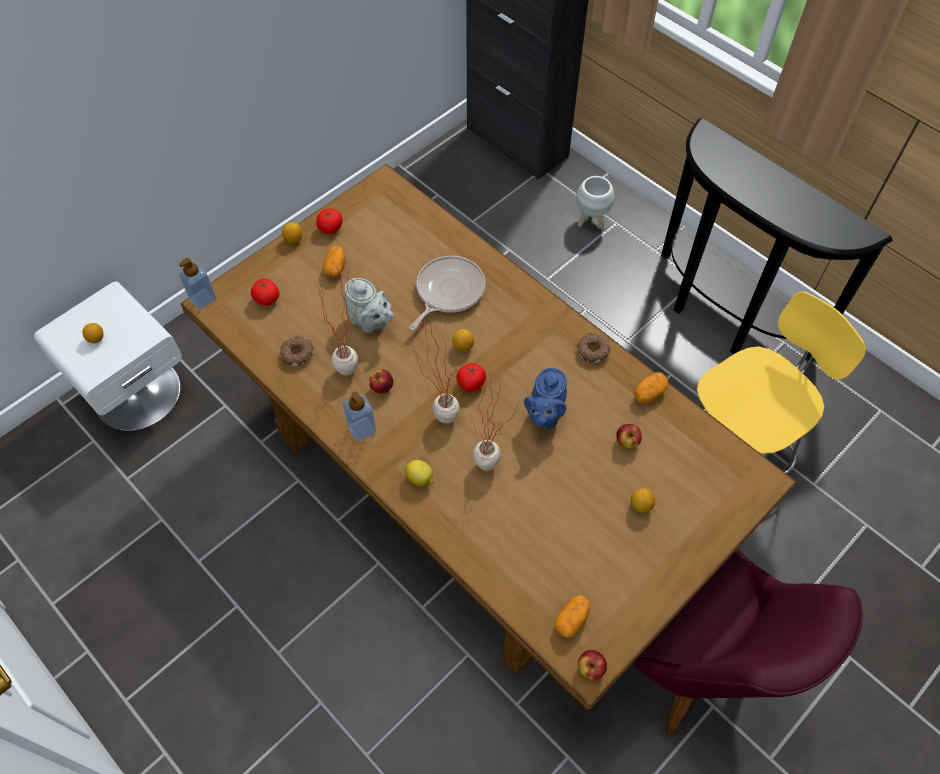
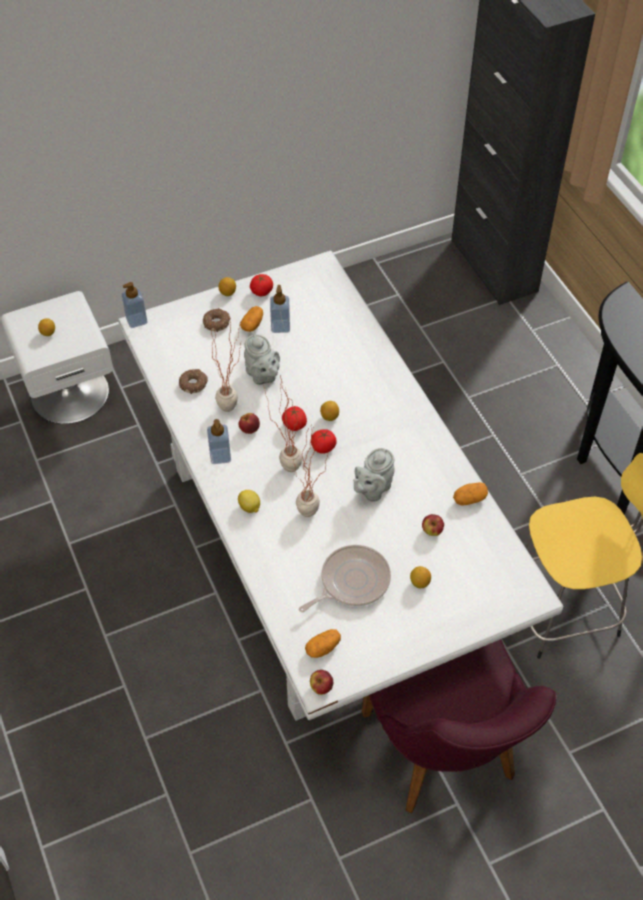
camera: 20 degrees right, 5 degrees down
brown dining table [181,164,796,711] -> white dining table [118,250,563,721]
tomato [251,279,279,306] -> tomato moved to [282,406,307,431]
frying pan [410,256,485,330] -> frying pan moved to [299,545,391,612]
blue teapot [524,368,567,429] -> grey teapot [353,448,395,502]
white planter [576,176,614,229] -> none
donut [576,333,610,363] -> donut moved to [203,308,230,332]
none -> soap dispenser [270,285,290,333]

